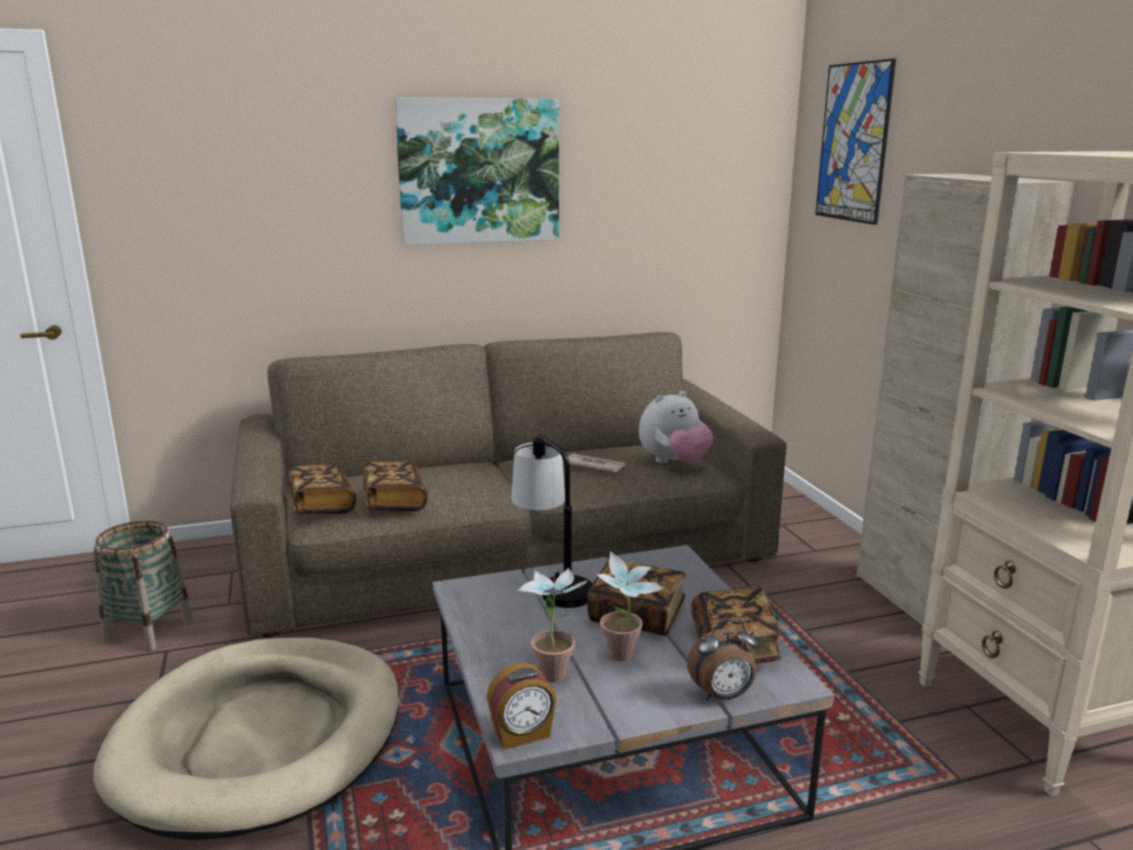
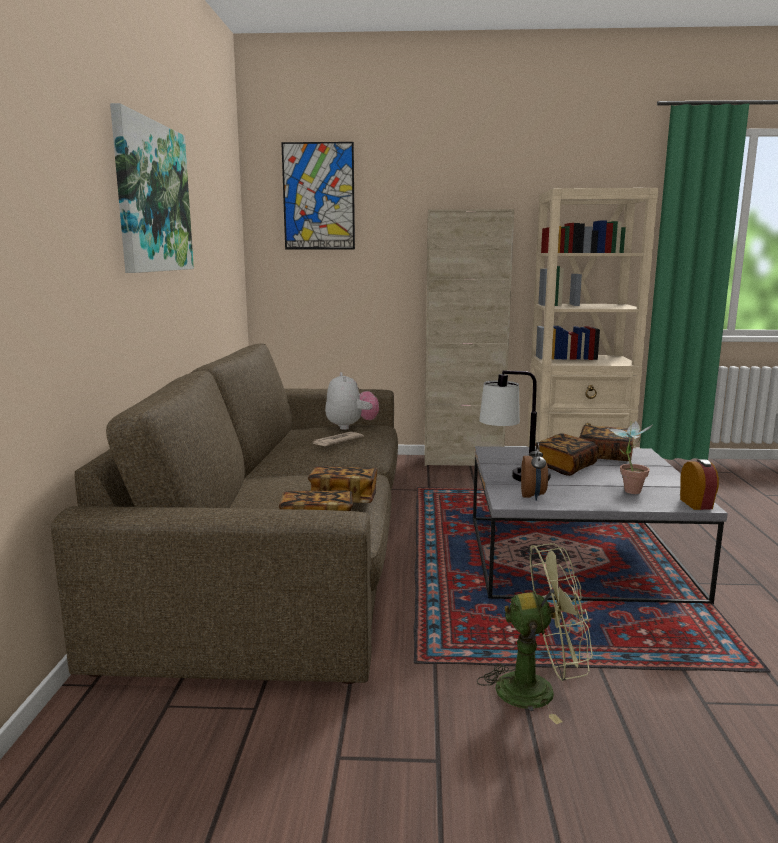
camera: 70 degrees left, 5 degrees down
beige dog bed [93,638,399,840] -> green fan [477,543,593,724]
basket [94,520,193,651] -> none
potted plant [596,551,665,661] -> none
alarm clock [687,618,757,700] -> alarm clock moved to [521,442,548,501]

